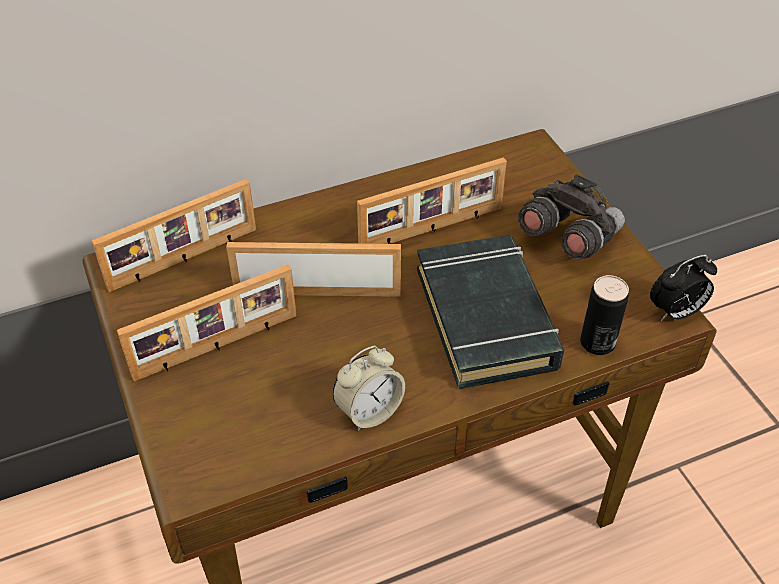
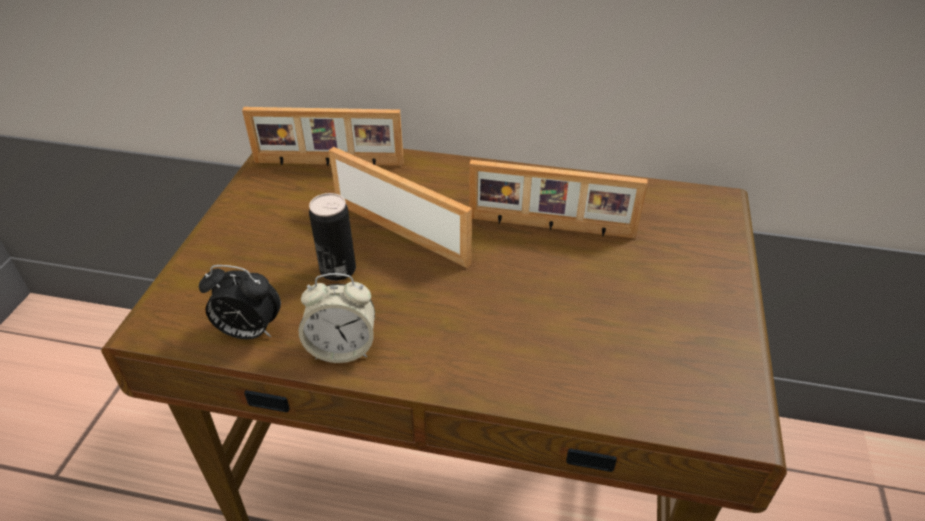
camera: 35 degrees right, 5 degrees down
picture frame [117,264,297,382] -> none
black book [417,235,564,389] -> none
grey binoculars [518,174,625,259] -> none
can [580,275,629,355] -> can moved to [309,193,356,281]
alarm clock [650,255,717,321] -> alarm clock moved to [199,265,281,339]

